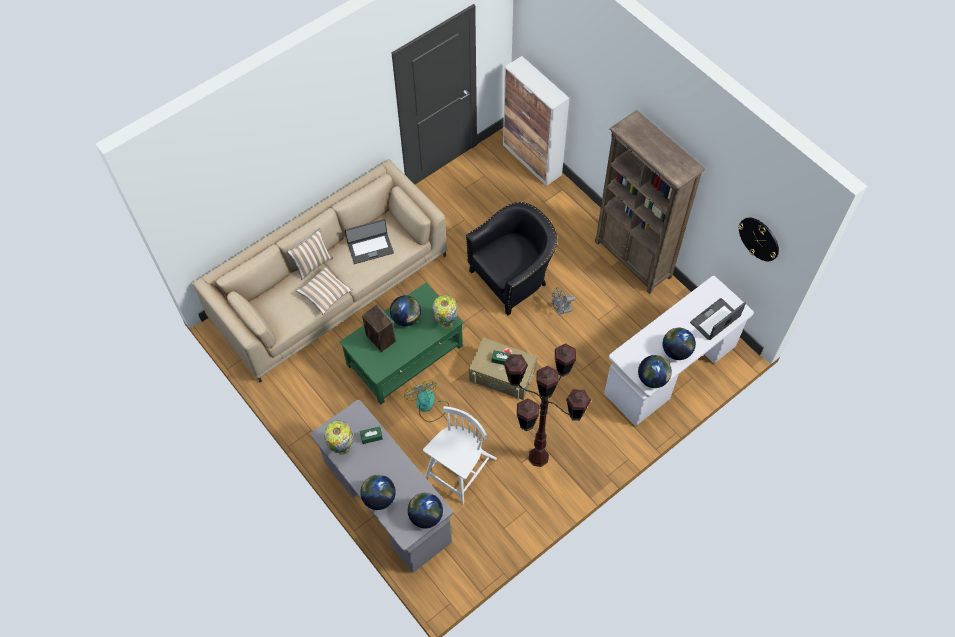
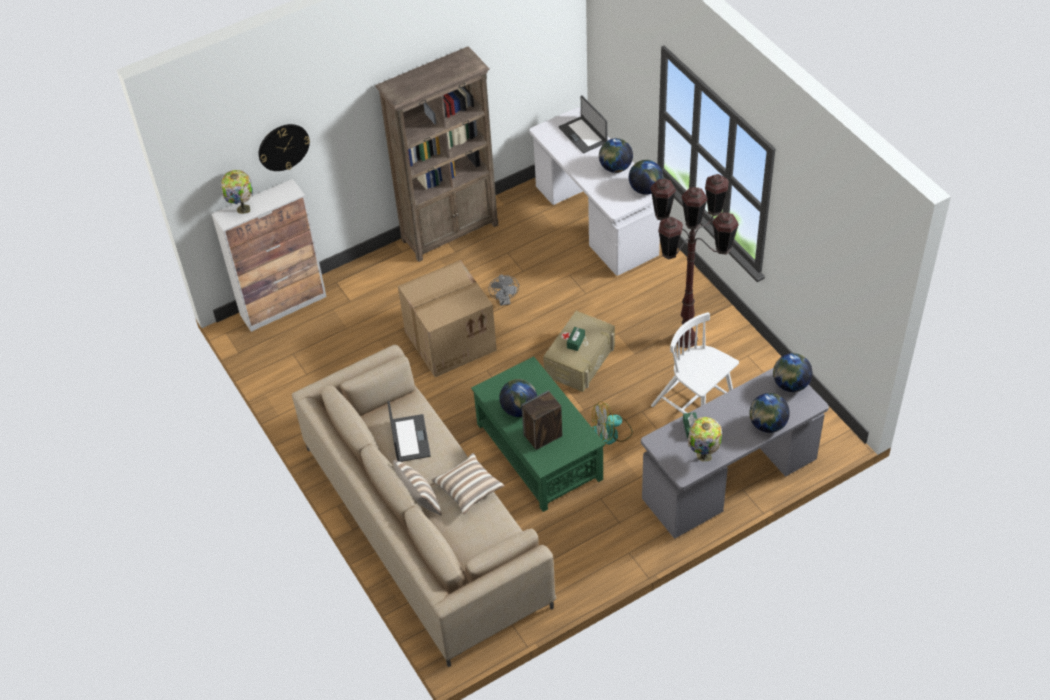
camera: 80 degrees left, 10 degrees down
table lamp [432,295,458,329] -> table lamp moved to [221,170,253,214]
black armchair [466,202,557,315] -> cardboard box [398,260,497,377]
wall clock [738,217,779,261] -> wall clock moved to [259,124,310,171]

